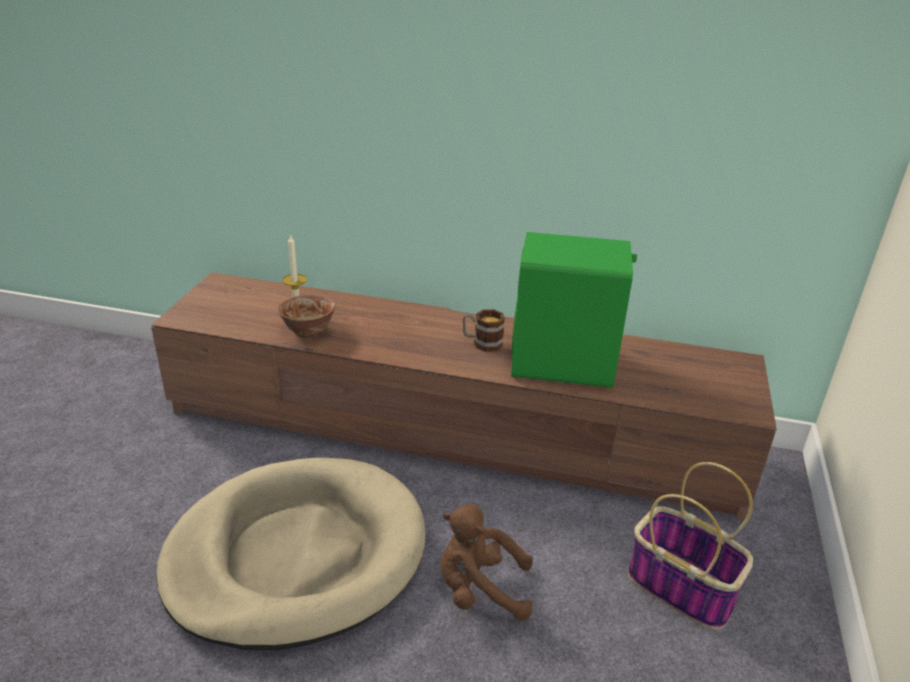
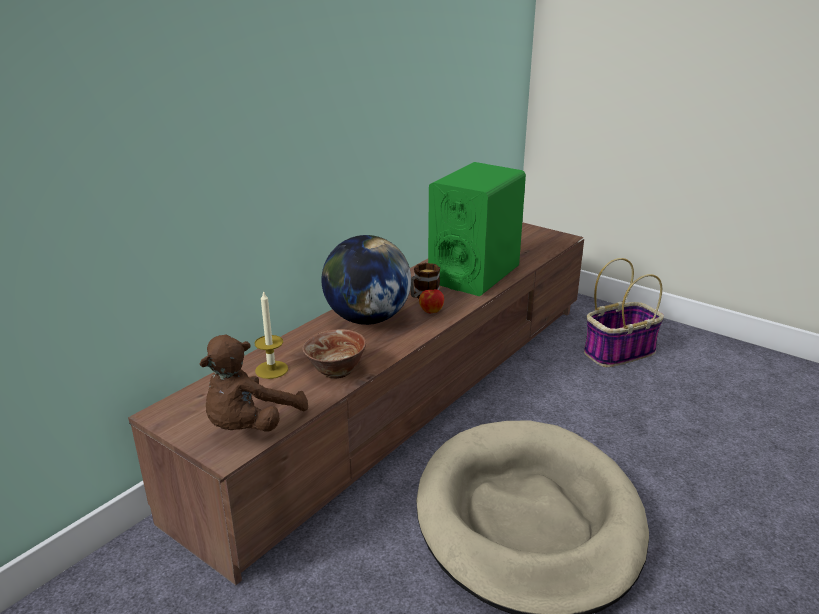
camera: 65 degrees left, 5 degrees down
brown plush toy [440,504,533,621] -> brown plush toy moved to [200,334,308,432]
none -> globe [321,235,411,325]
none -> apple [419,289,444,313]

